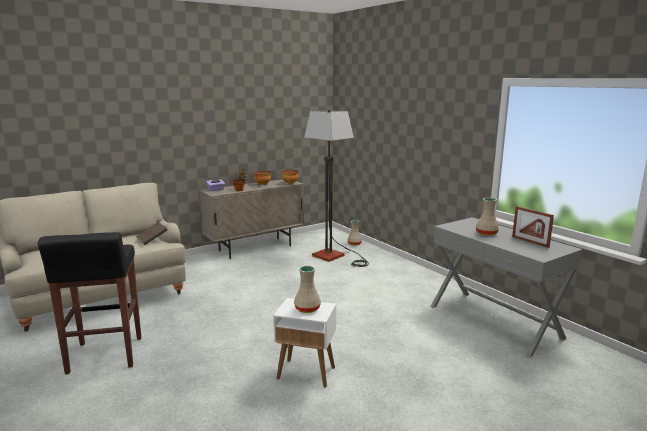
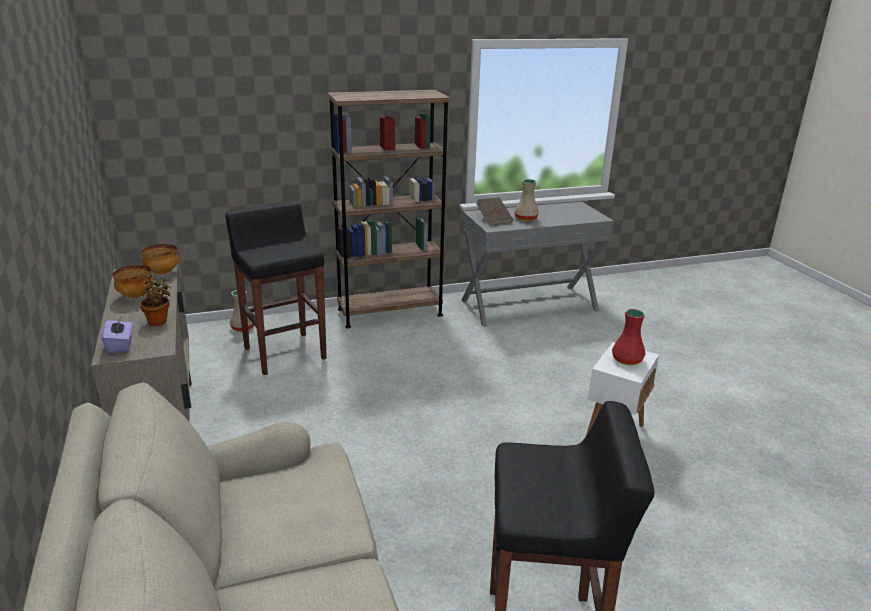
camera: 75 degrees left, 10 degrees up
brown book [135,222,167,245] -> brown book moved to [476,197,513,225]
beige vase [294,266,321,313] -> red vase [612,309,646,365]
floor lamp [304,109,369,267] -> black stool [225,202,327,375]
picture frame [512,206,554,248] -> none
none -> brown bookcase [327,90,451,328]

